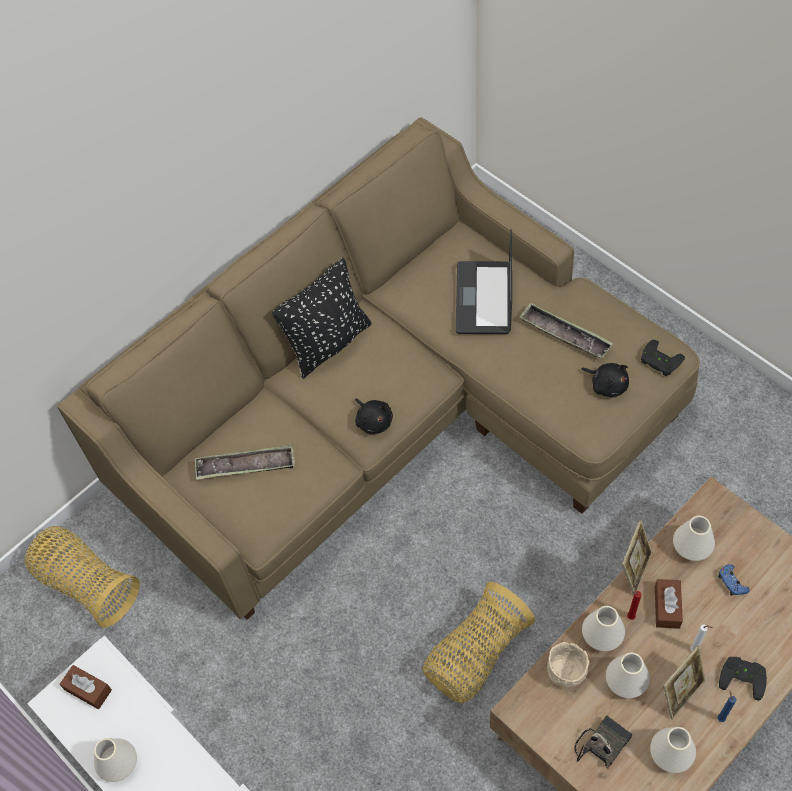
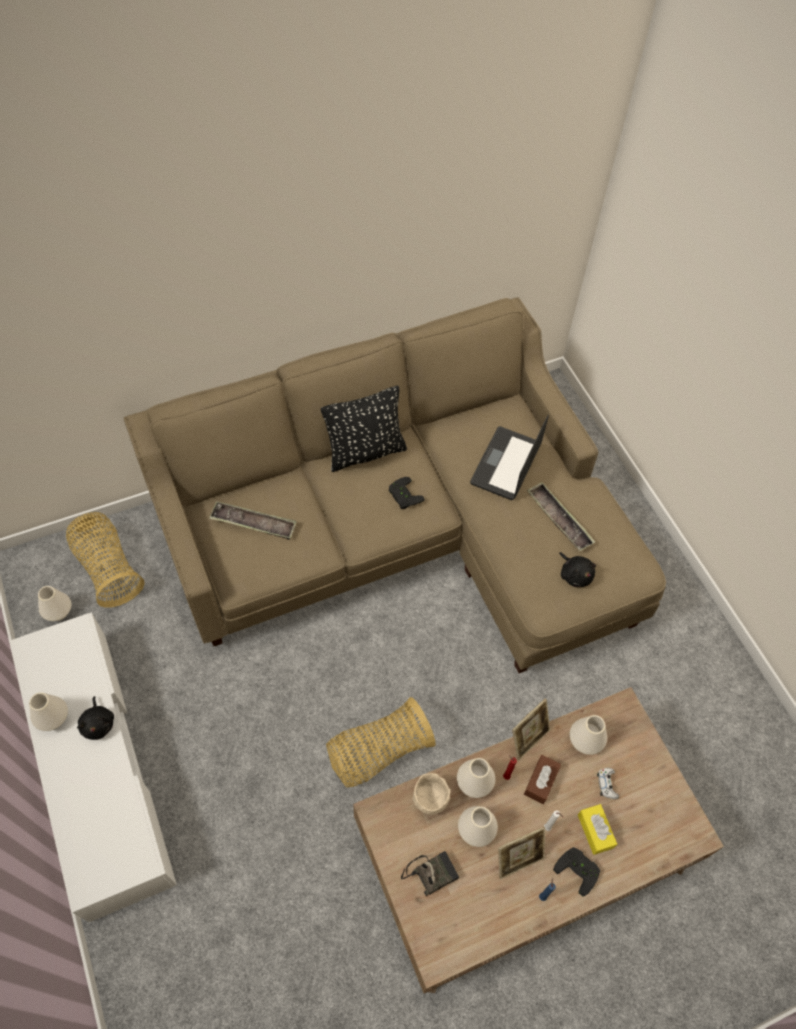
camera: 15 degrees right, 0 degrees up
brown tissue box [60,665,112,709] -> none
black plush toy [355,398,393,435] -> black plush toy moved to [77,696,114,740]
black game controller [641,339,685,377] -> black game controller moved to [389,477,425,509]
white vase [650,727,696,773] -> white vase moved to [38,586,71,621]
blue game controller [718,564,750,596] -> white game controller [597,768,619,800]
none -> yellow tissue box [578,804,617,855]

